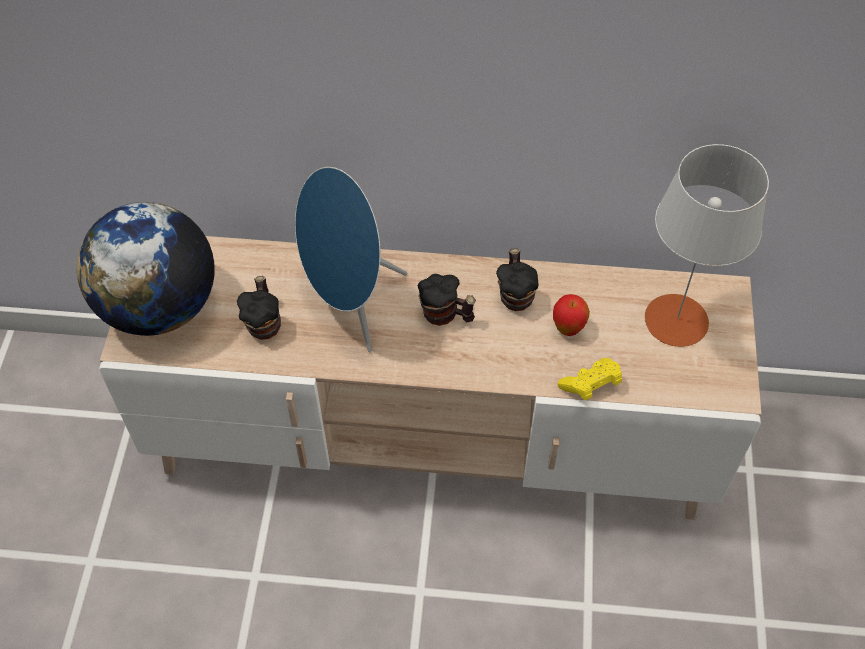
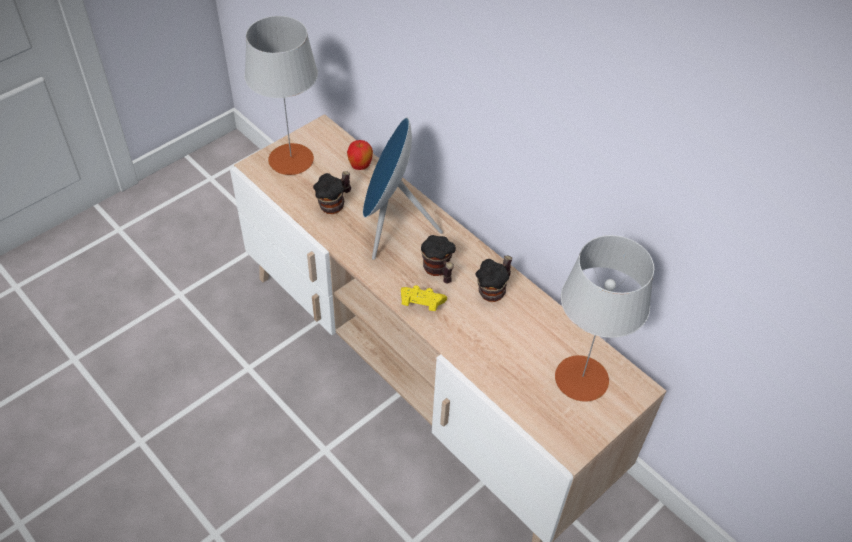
camera: 40 degrees right, 5 degrees down
globe [77,202,215,336] -> grey table lamp [245,16,318,175]
apple [553,294,590,336] -> apple moved to [347,140,373,170]
yellow game controller [557,358,622,400] -> yellow game controller moved to [401,285,447,311]

